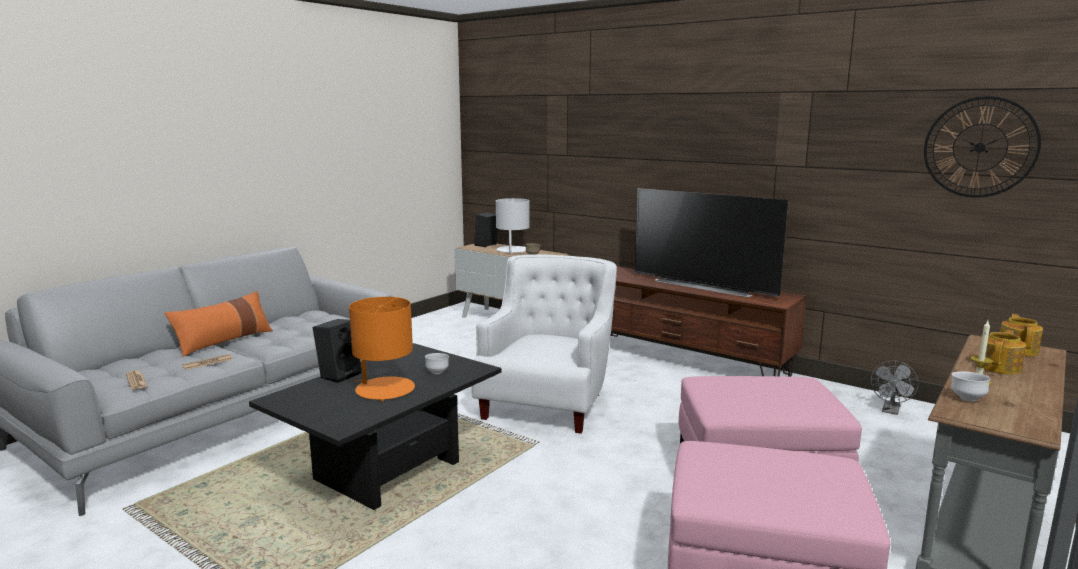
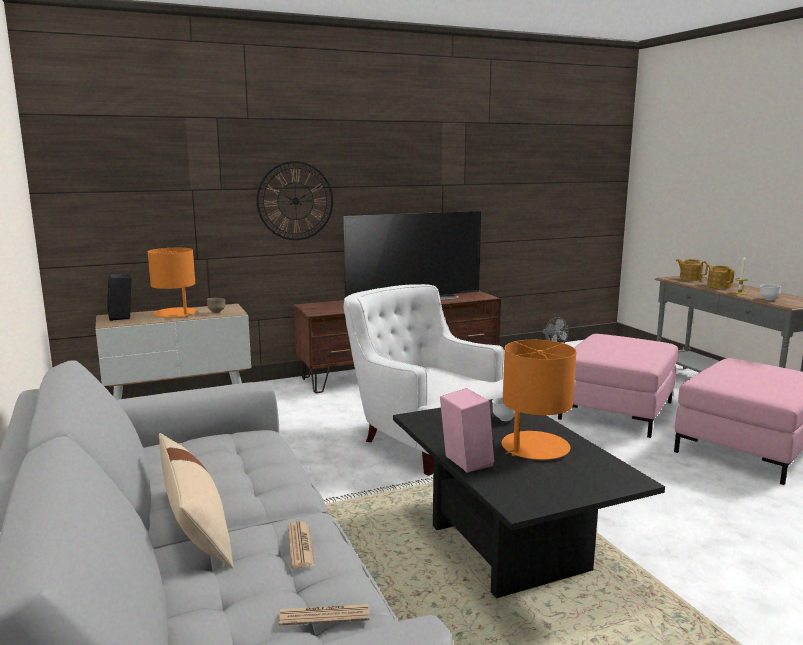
camera: 60 degrees left, 0 degrees up
orange pillow [165,291,273,357] -> beige pillow [159,433,233,568]
black speaker [313,319,362,383] -> pink speaker [440,388,494,472]
white table lamp [496,198,529,254] -> orange table lamp [148,248,197,317]
wall clock [924,96,1041,198] -> wall clock moved to [256,161,333,240]

